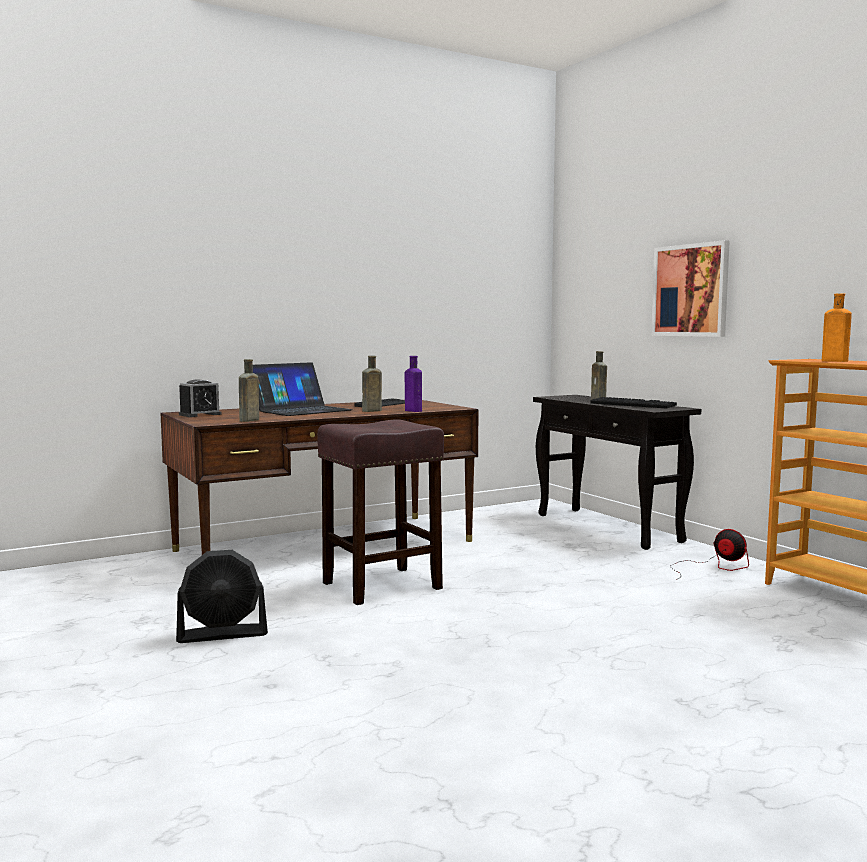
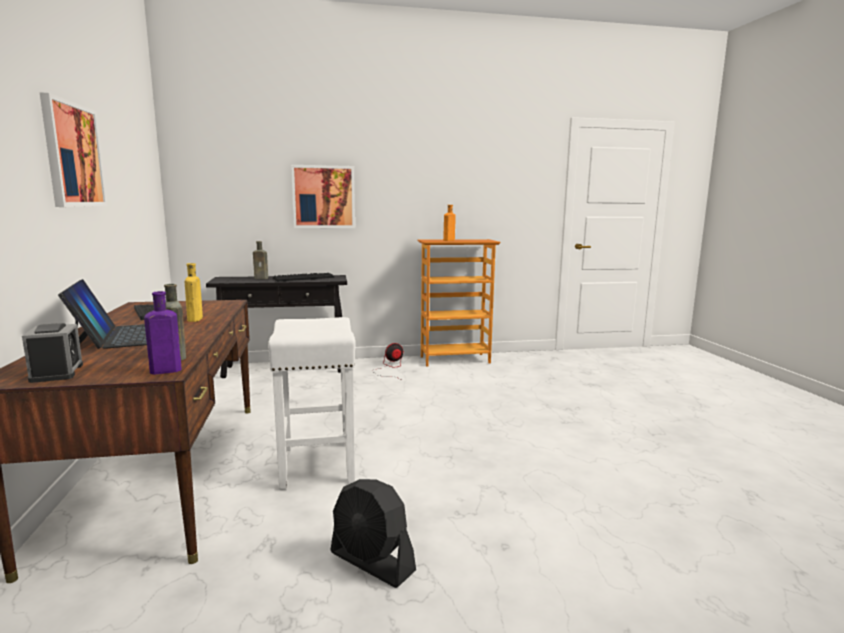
camera: 70 degrees left, 5 degrees up
black fan [176,550,268,643] -> black fan turned 120 degrees clockwise [330,479,416,588]
brown stool [317,419,444,605] -> white stool [268,317,355,490]
brown bottle [362,356,382,412] -> yellow bottle [185,263,203,322]
purple bottle [405,356,422,412] -> purple bottle moved to [144,291,181,375]
none -> picture [40,92,107,207]

